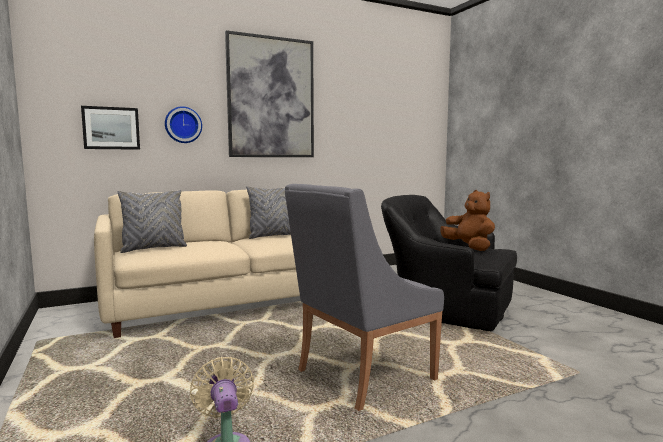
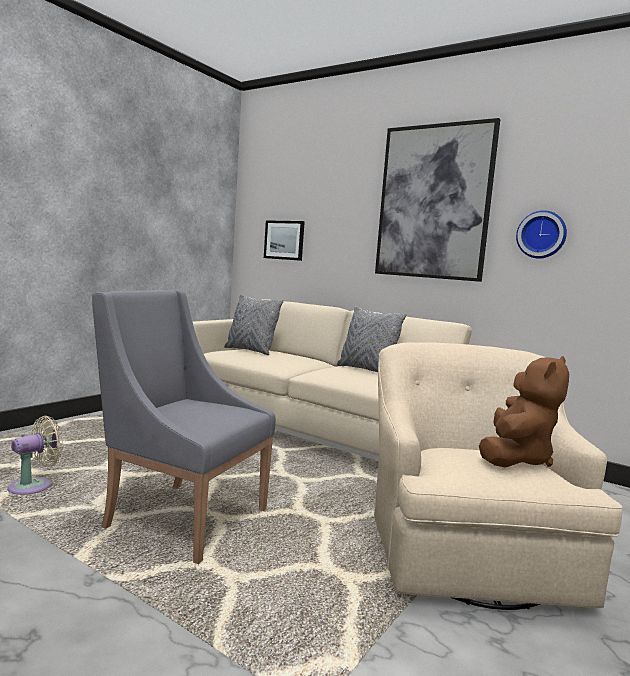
camera: 60 degrees right, 0 degrees up
wall clock [165,106,202,143] -> wall clock moved to [516,210,567,259]
black armchair [381,195,517,331] -> beige armchair [374,342,623,610]

